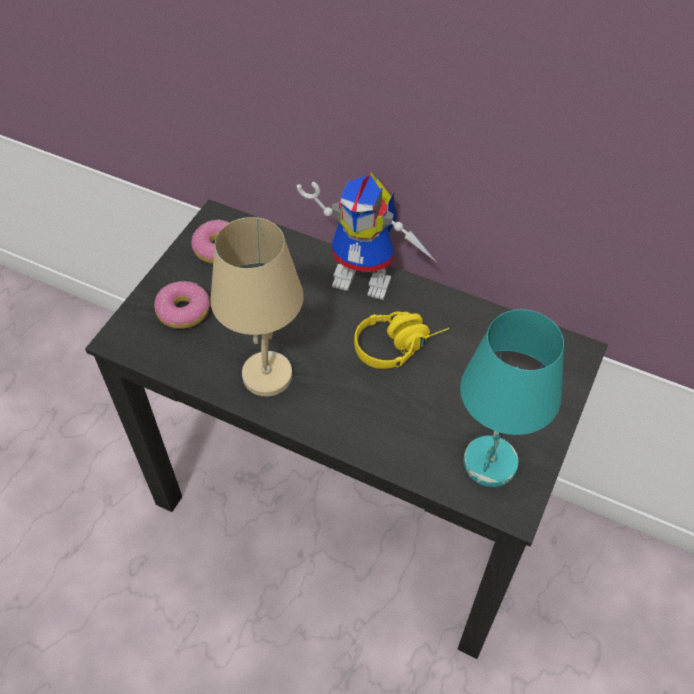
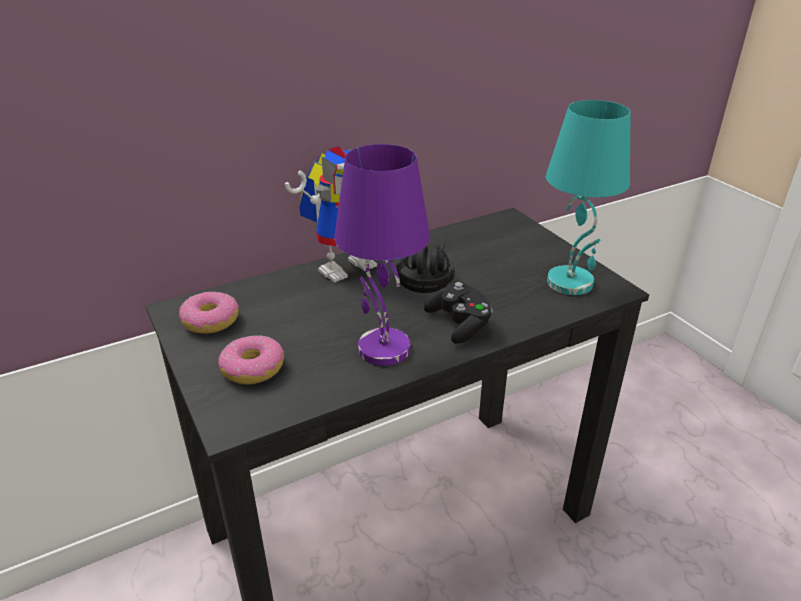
camera: 55 degrees left, 20 degrees down
beige table lamp [210,217,304,397] -> purple table lamp [334,144,430,366]
yellow headphones [354,312,449,369] -> black headphones [396,243,455,293]
none -> black game controller [424,282,493,344]

